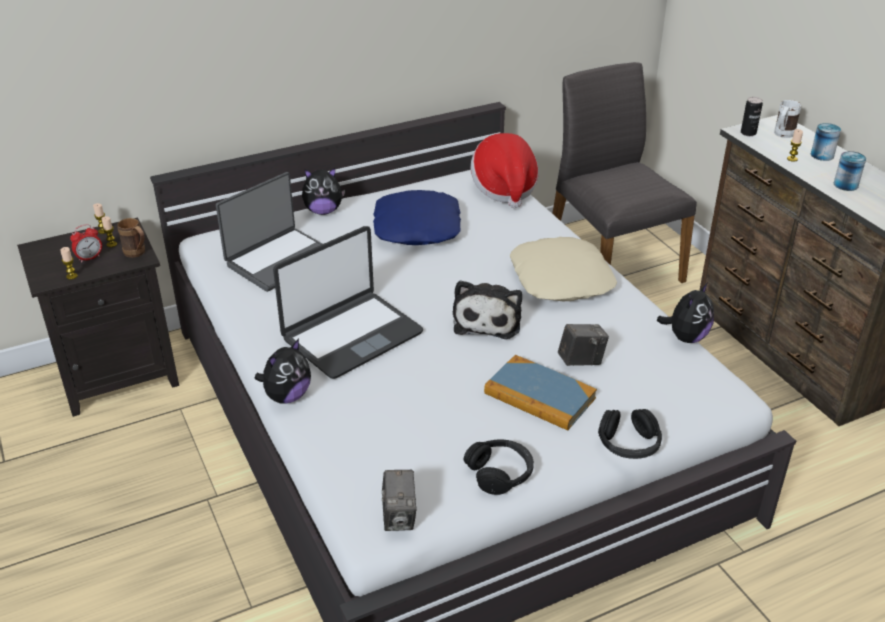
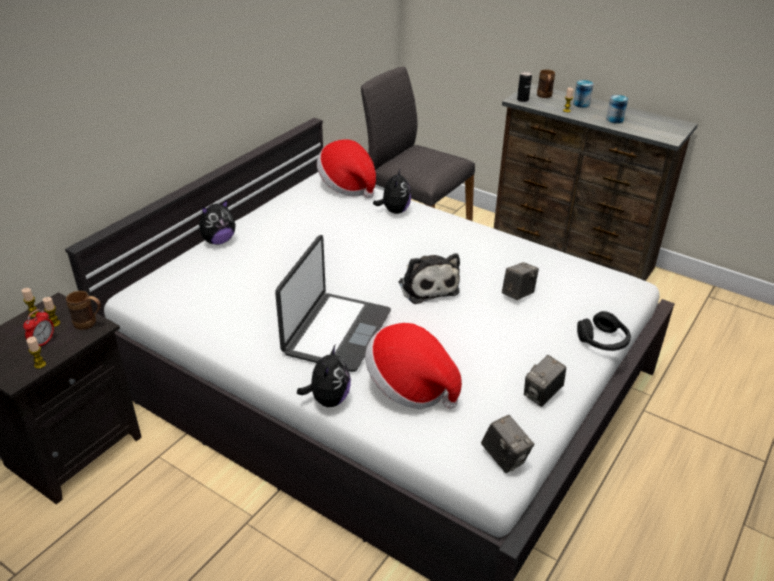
camera: 30 degrees left, 0 degrees up
laptop [216,172,322,292] -> none
blue pillow [373,190,461,245] -> none
black headphones [464,439,534,495] -> camera [524,355,566,407]
book [484,355,597,431] -> none
beige pillow [510,237,617,301] -> none
plush toy [657,282,714,343] -> plush toy moved to [373,168,411,214]
white mug [774,100,801,138] -> brown mug [537,70,555,98]
none -> hat [365,323,462,409]

